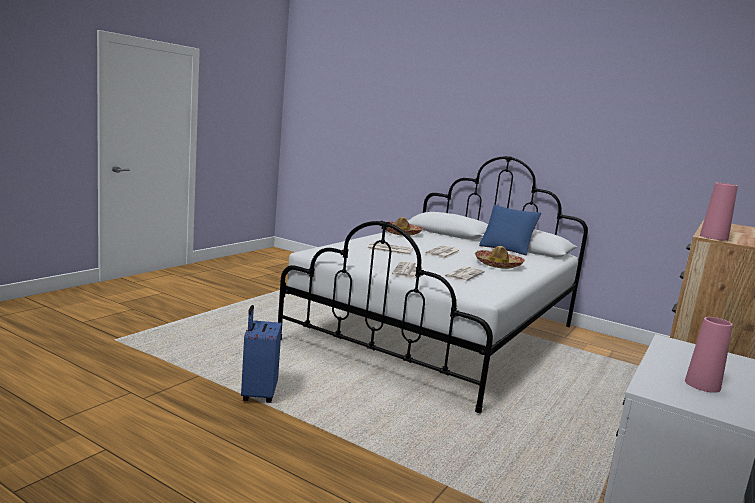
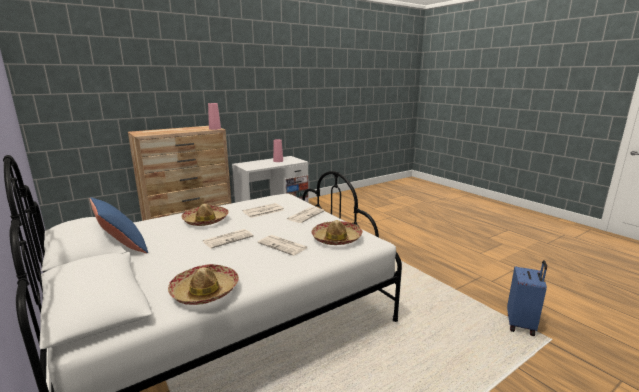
camera: 155 degrees left, 5 degrees up
blue suitcase [241,305,282,403] -> blue suitcase moved to [507,260,547,336]
none -> hat [311,220,363,245]

